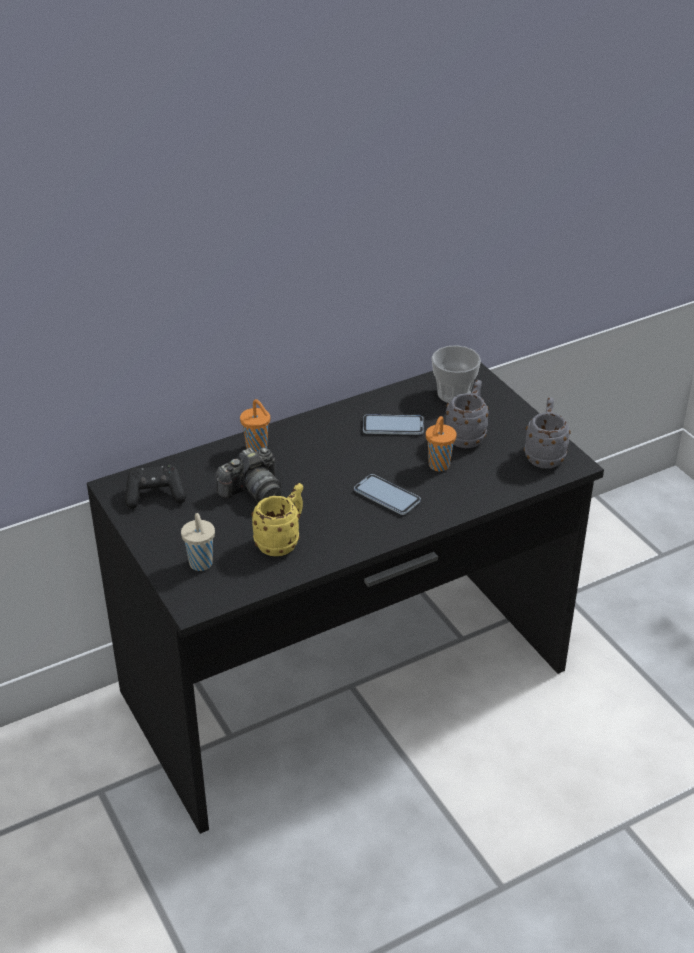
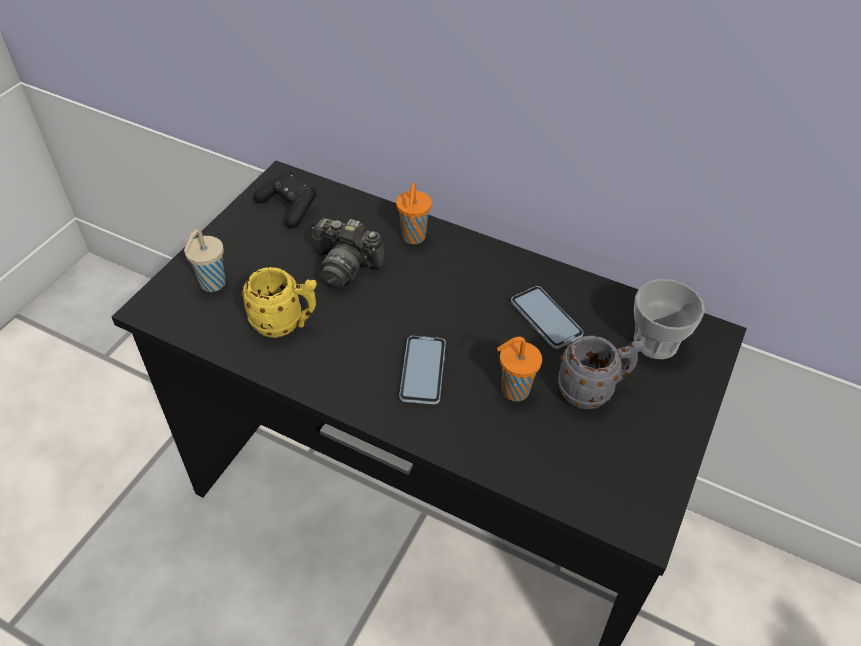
camera: 55 degrees right, 10 degrees up
grey mug [524,397,571,469] -> none

